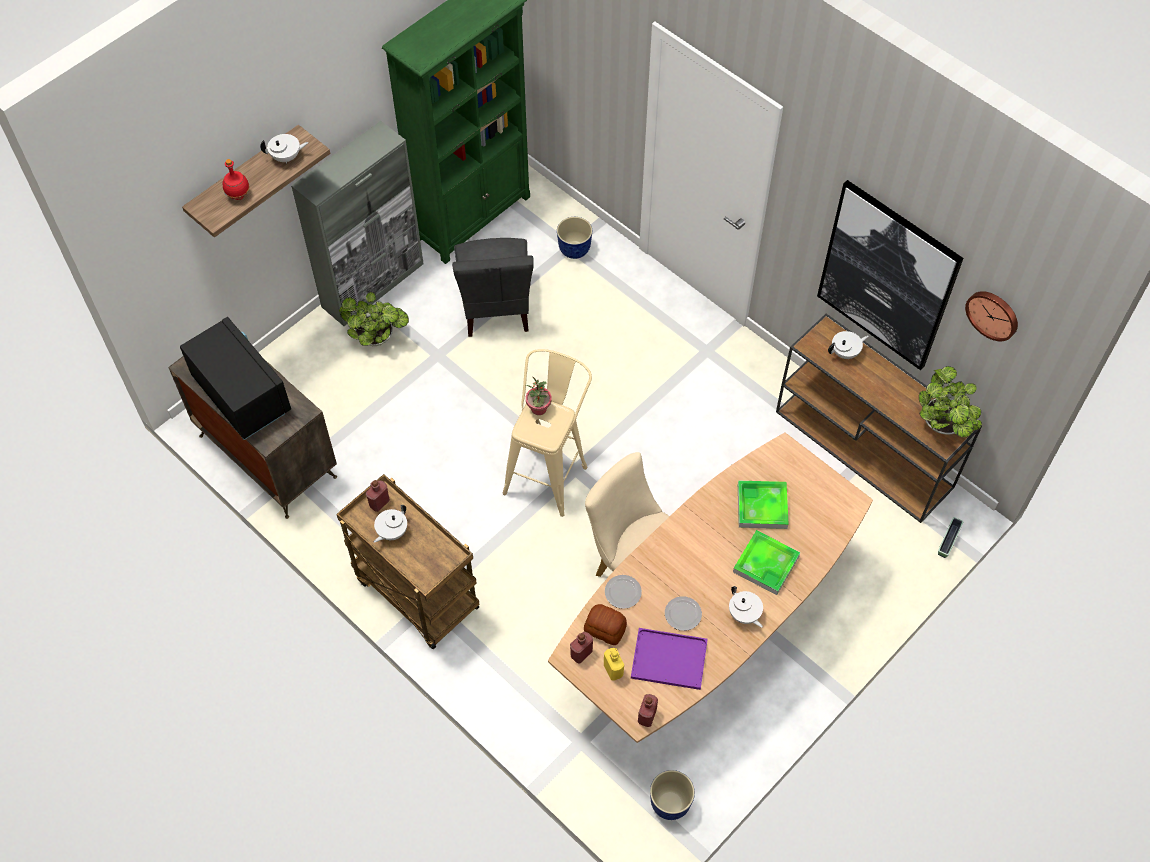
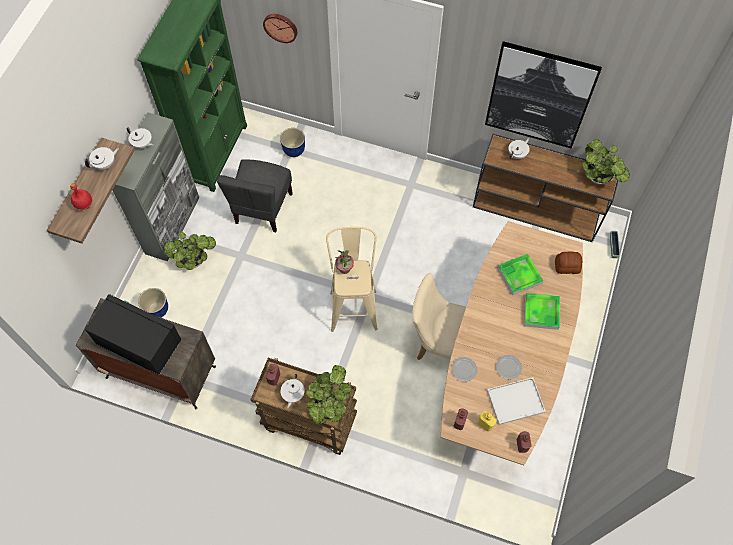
camera: 25 degrees left, 5 degrees up
grey chair [452,238,534,337] -> grey chair turned 45 degrees clockwise [217,159,293,232]
bread [584,604,627,645] -> bread moved to [555,251,582,274]
purple tray [631,628,708,690] -> white tray [487,377,546,425]
planter [650,770,695,820] -> planter moved to [138,288,168,317]
white teapot [729,586,763,628] -> white teapot moved to [127,127,154,149]
wall clock [965,291,1018,341] -> wall clock moved to [263,14,297,43]
none -> potted plant [306,365,351,424]

